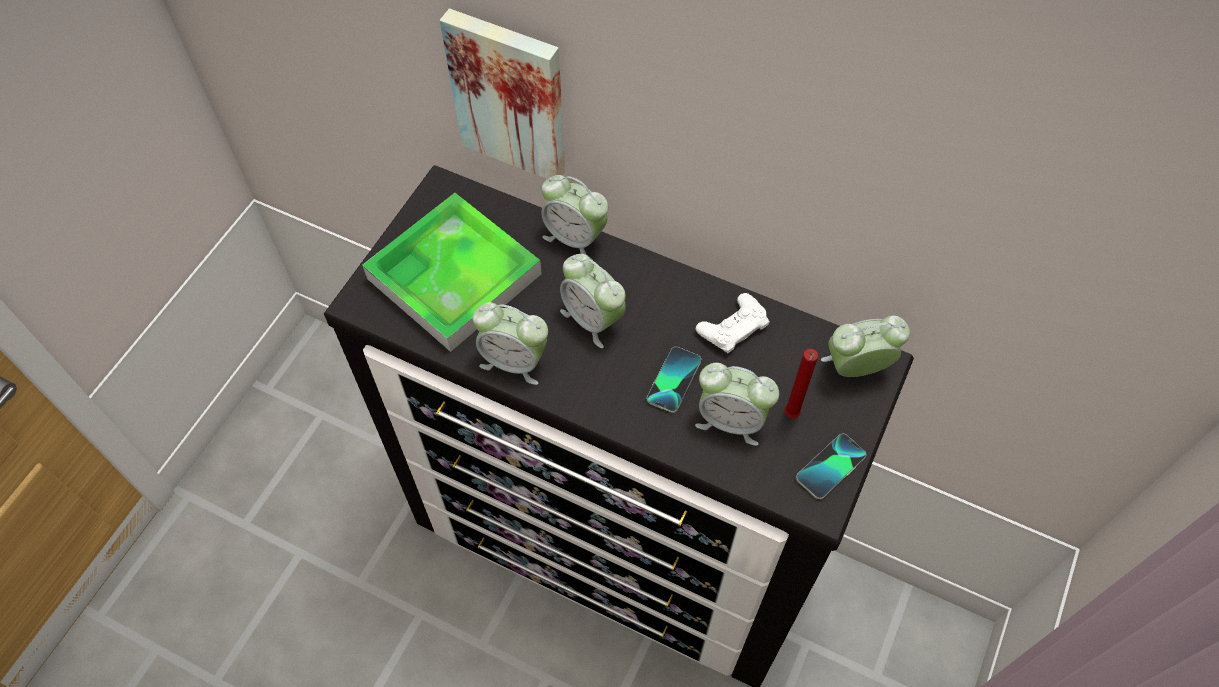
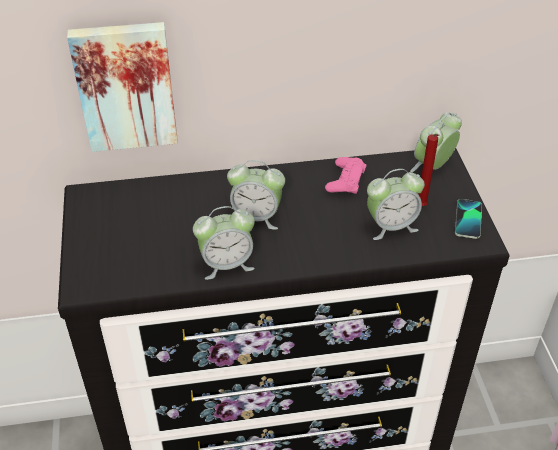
camera: 35 degrees left, 15 degrees down
tray [362,193,542,352] -> none
alarm clock [541,175,608,261] -> none
phone [647,347,701,413] -> none
white game controller [696,293,770,353] -> pink game controller [325,157,367,194]

